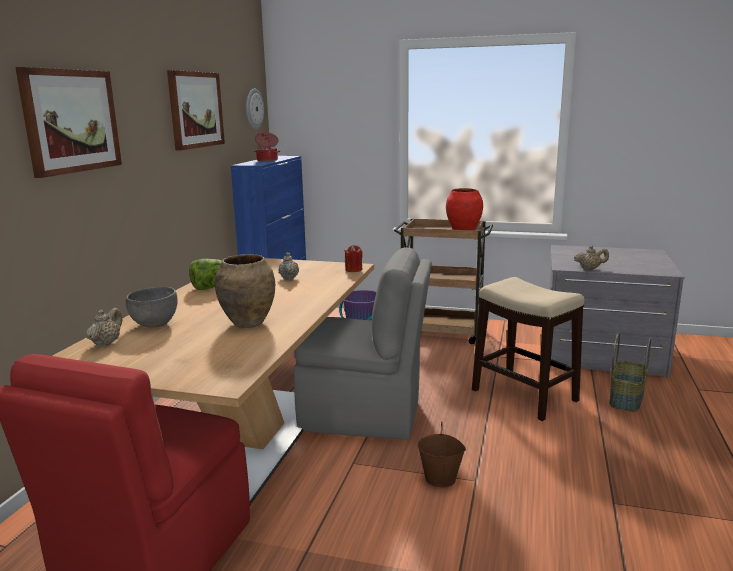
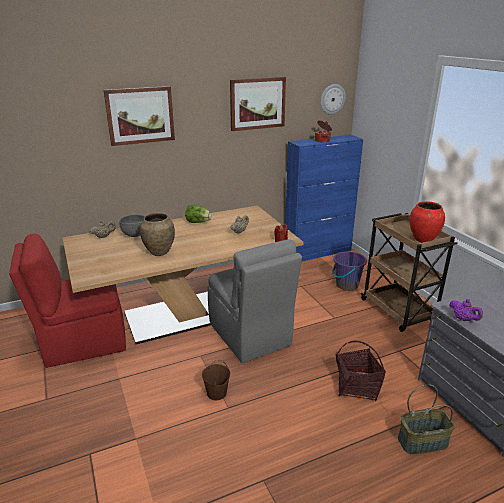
camera: 50 degrees right, 10 degrees up
stool [472,277,585,421] -> basket [336,341,386,401]
beige teapot [574,246,609,270] -> purple teapot [449,299,483,321]

